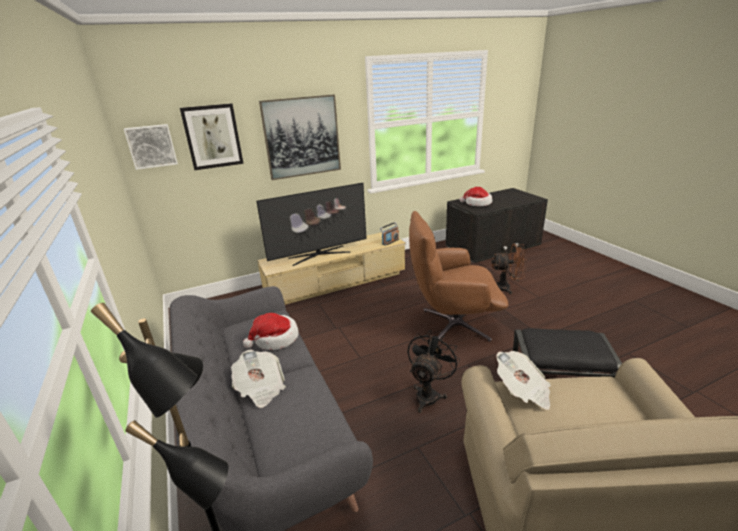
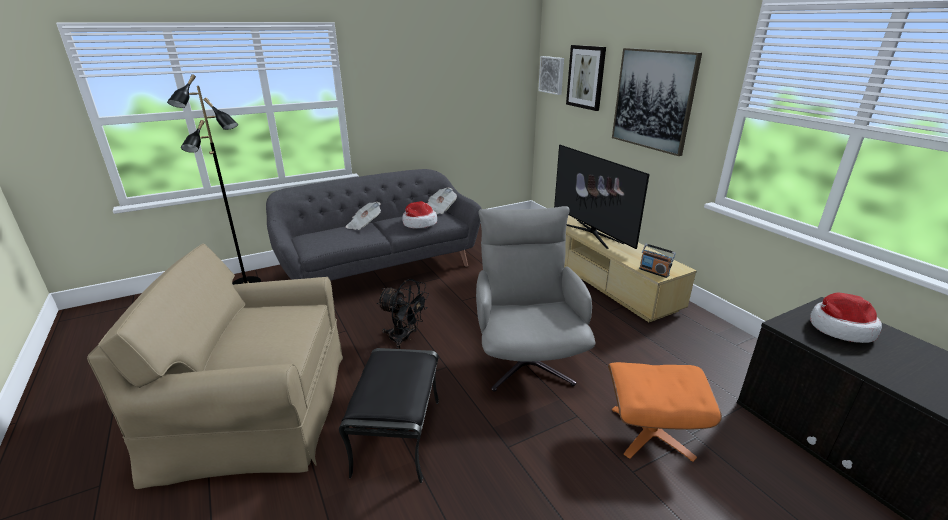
camera: 85 degrees right, 0 degrees up
brown armchair [409,211,508,342] -> grey armchair [476,206,596,392]
brown fan [491,244,527,295] -> orange ottoman [608,362,722,462]
newspaper [496,351,551,410] -> newspaper moved to [427,188,457,214]

